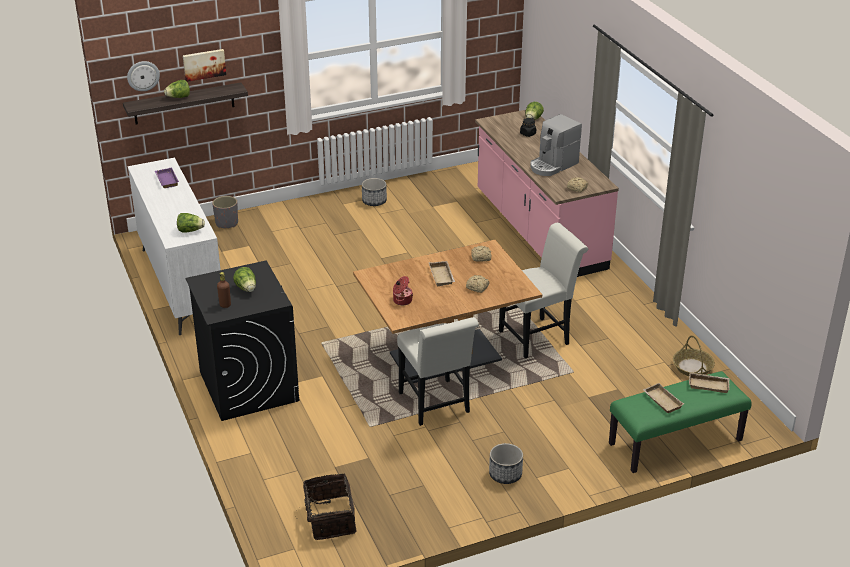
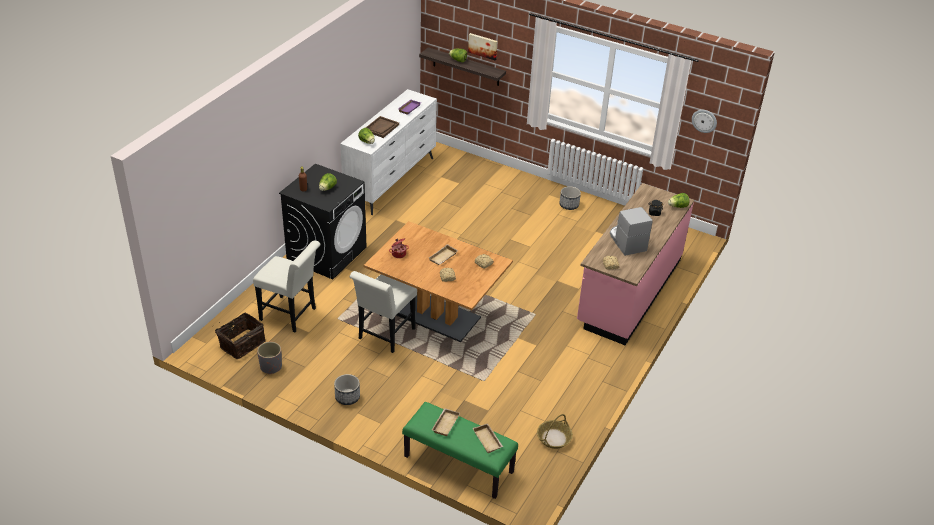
camera: 50 degrees right, 5 degrees up
wall clock [127,61,160,91] -> wall clock moved to [692,110,717,133]
grey planter [212,196,238,228] -> grey planter moved to [257,342,282,374]
white chair [499,222,588,359] -> white chair moved to [253,240,321,332]
coffee machine [530,114,582,176] -> coffee machine turned 60 degrees clockwise [610,207,653,256]
none -> brown tray [366,116,399,138]

